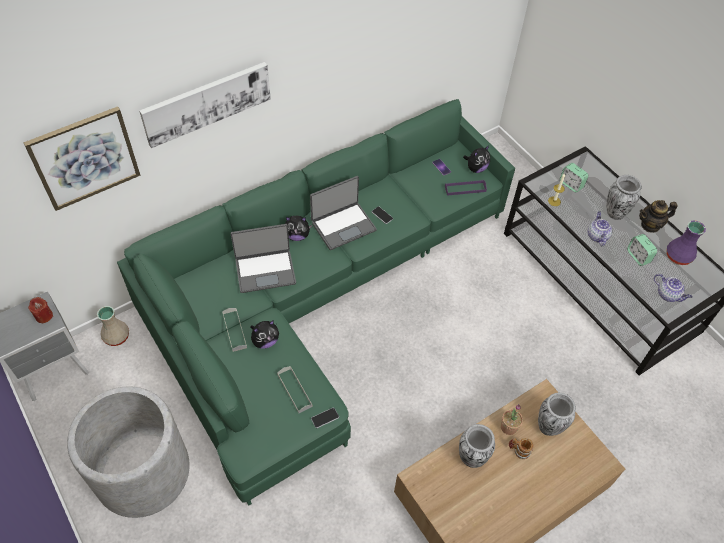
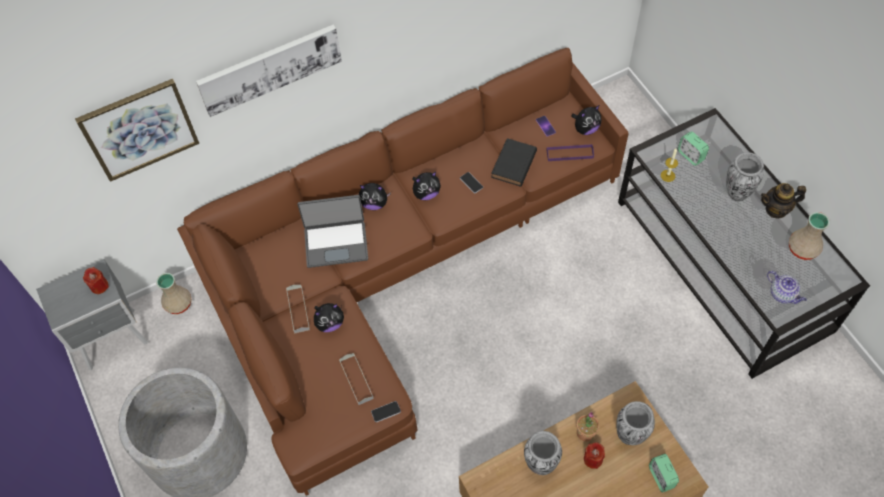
camera: 10 degrees right, 5 degrees up
green sofa [117,99,515,506] -> brown sofa [177,48,629,496]
laptop [310,176,377,250] -> plush toy [412,172,441,200]
mug [509,438,533,459] -> red candle [584,442,605,469]
teapot [588,211,612,246] -> none
alarm clock [627,234,657,266] -> alarm clock moved to [649,454,679,493]
purple vase [667,220,706,265] -> beige vase [789,212,830,260]
none -> black book [491,138,537,187]

